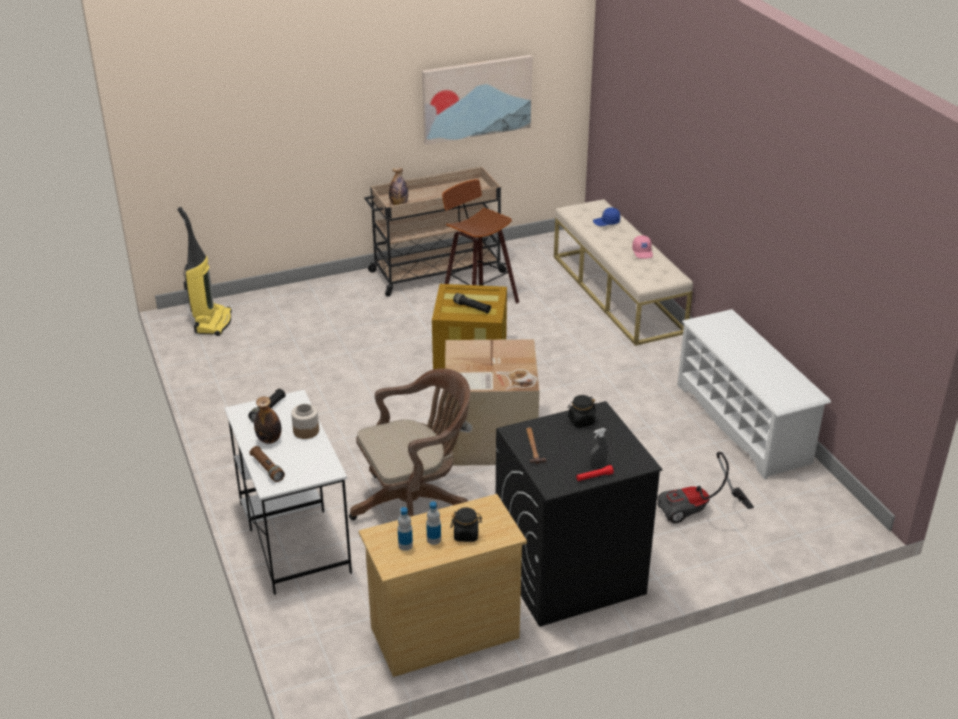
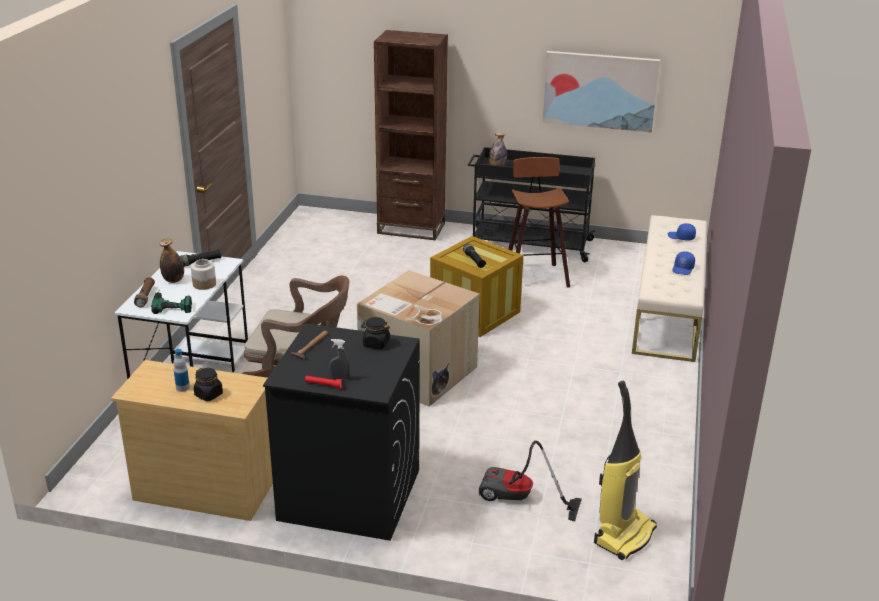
camera: 35 degrees right, 5 degrees down
vacuum cleaner [177,207,232,336] -> vacuum cleaner moved to [594,381,657,560]
beige cart [364,167,507,297] -> black cart [468,147,596,262]
bottle [398,507,413,551] -> none
pink cap [632,235,653,259] -> blue cap [672,251,695,275]
white shoe rack [677,309,831,479] -> none
none -> power drill [151,289,192,314]
none -> brown bookcase [374,30,448,240]

